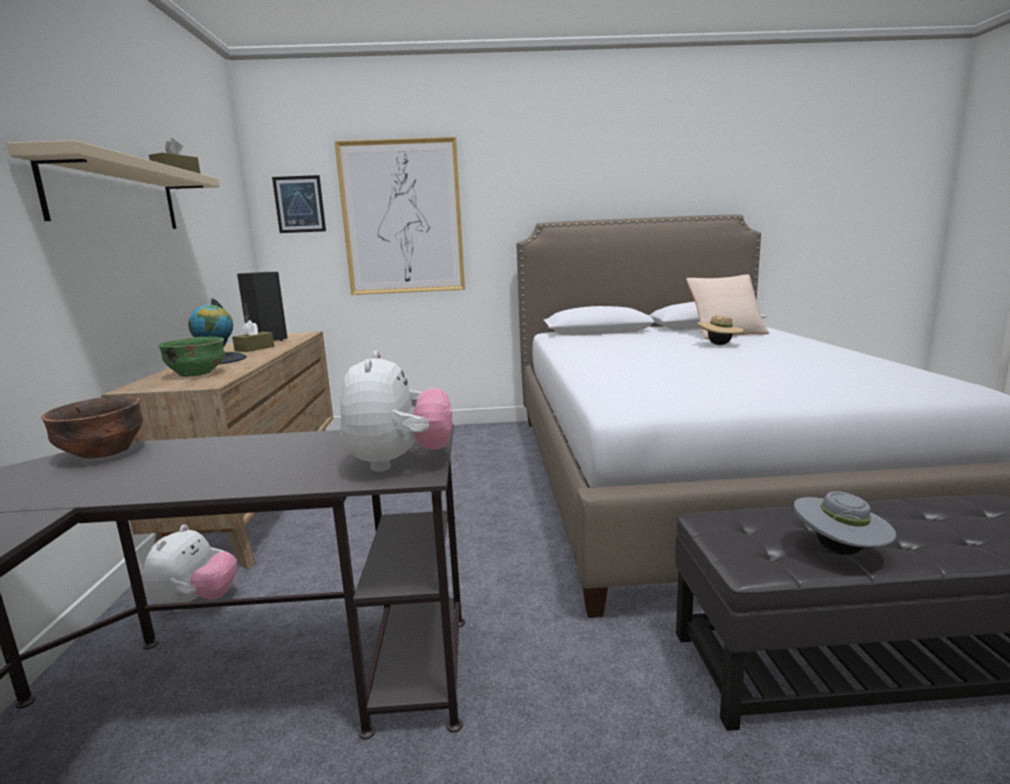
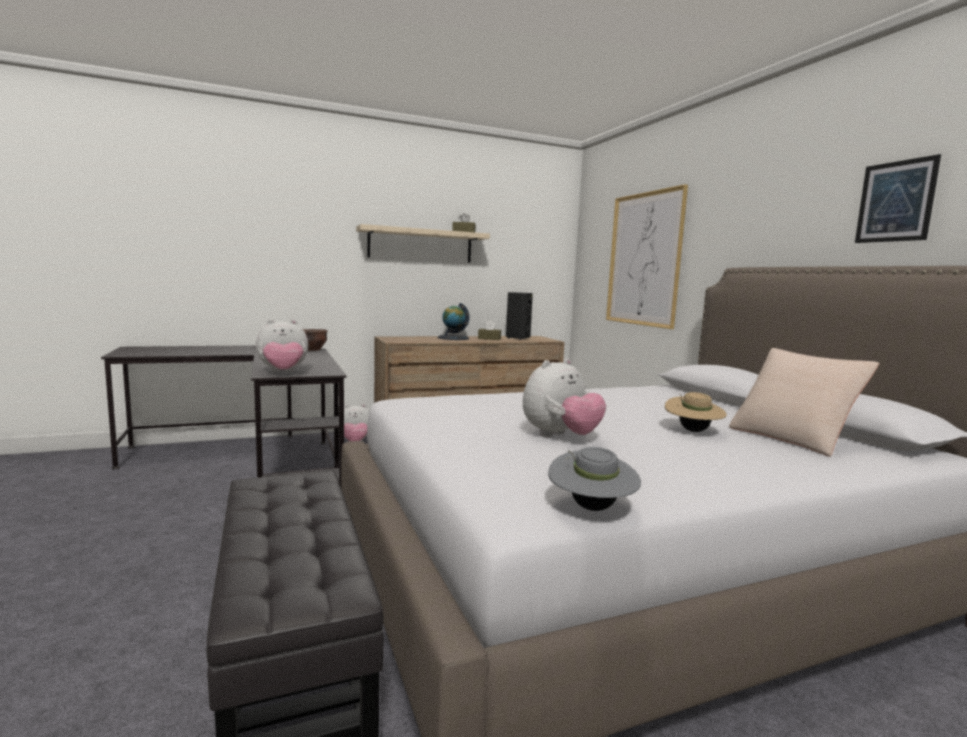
camera: 70 degrees right, 5 degrees down
green bowl [158,337,225,377] -> none
picture [272,175,326,233] -> picture moved to [855,154,941,243]
grey hat [794,491,896,555] -> grey hat moved to [548,447,641,511]
none -> plush toy [523,358,606,437]

